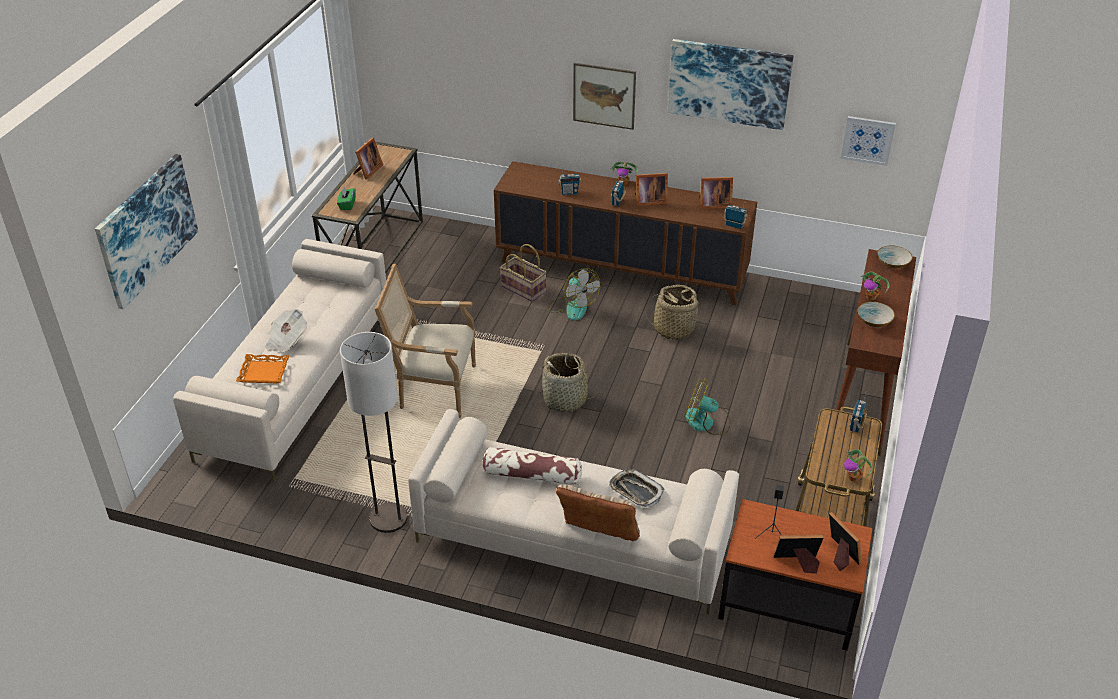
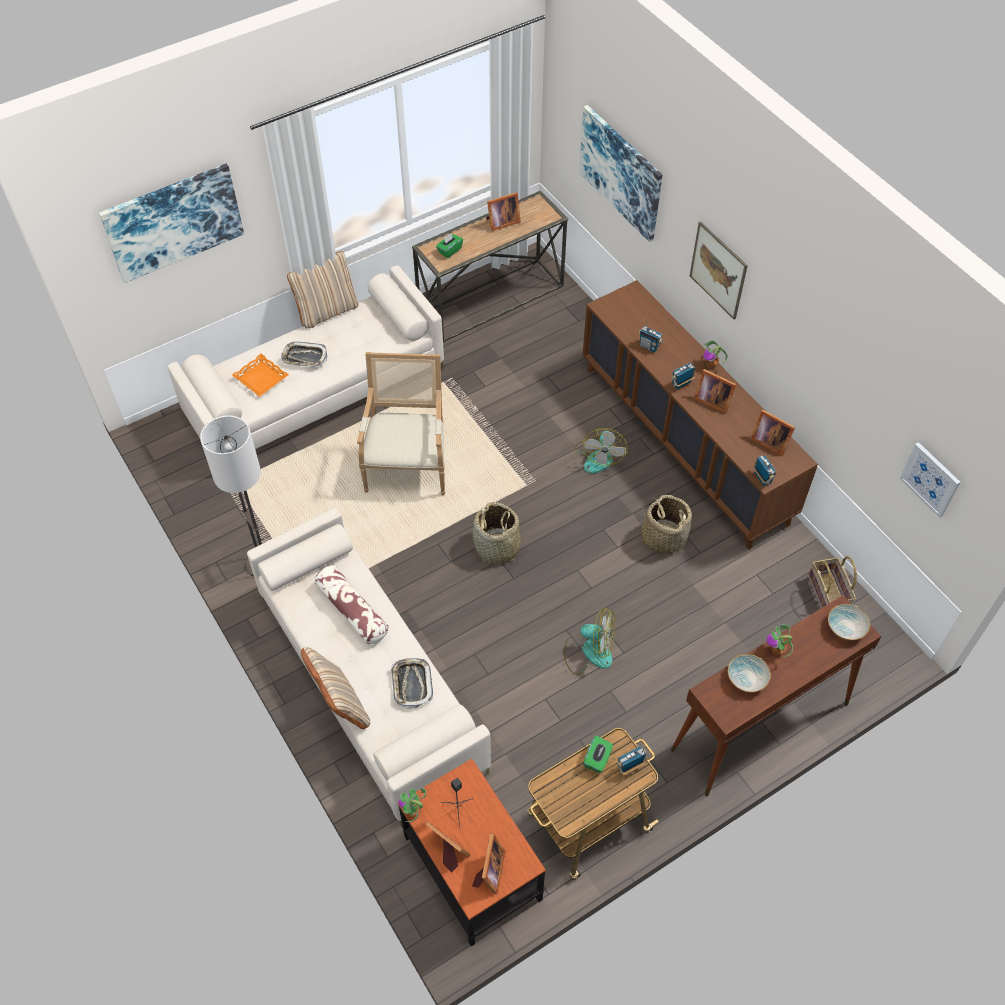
camera: 40 degrees right, 15 degrees up
newspaper [265,309,307,352] -> tray [281,342,327,367]
armchair [374,264,476,418] -> armchair turned 45 degrees clockwise [357,352,445,495]
basket [500,244,547,302] -> basket moved to [808,556,857,609]
picture [668,39,793,130] -> picture moved to [579,105,662,242]
fan [684,379,731,435] -> fan turned 135 degrees clockwise [564,608,615,675]
potted plant [844,449,873,482] -> potted plant moved to [399,785,426,822]
none -> beige pillow [287,251,358,328]
none -> green tissue box [583,735,613,773]

